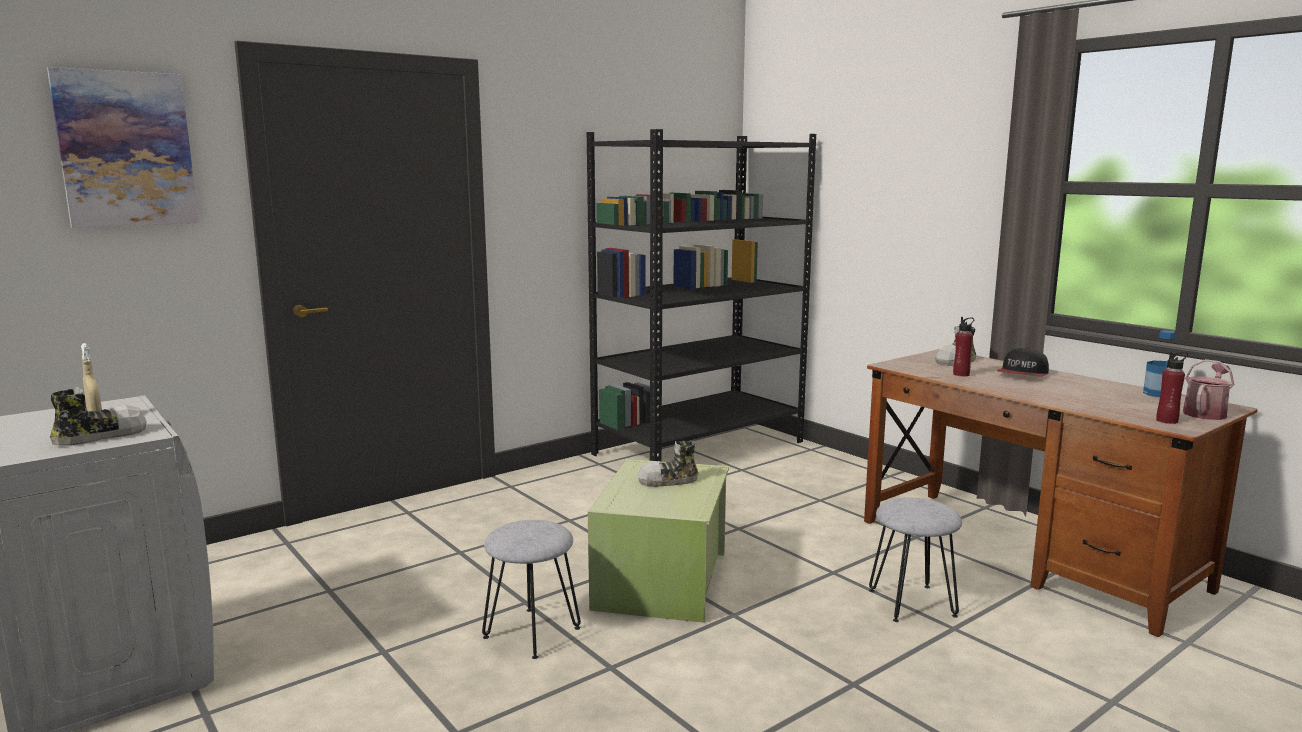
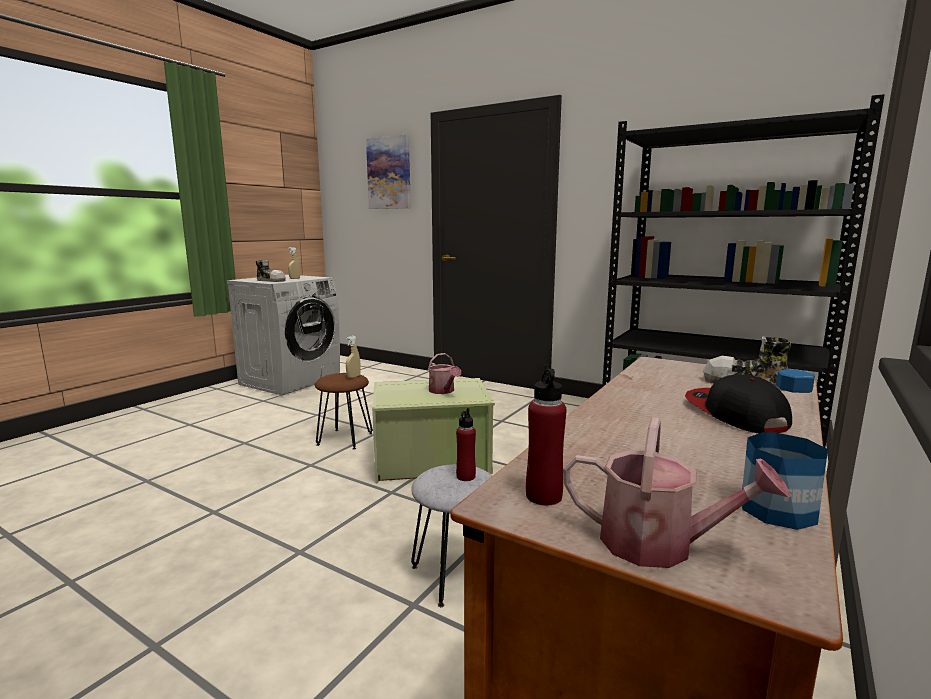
camera: 70 degrees right, 0 degrees up
grey stool [482,520,581,659] -> brown stool [315,373,373,450]
shoe [638,441,699,487] -> watering can [428,353,461,394]
red bottle [953,317,974,376] -> red bottle moved to [456,408,476,481]
cap [997,347,1049,377] -> cap turned 60 degrees clockwise [685,374,792,433]
none -> beige spray bottle [346,336,360,378]

